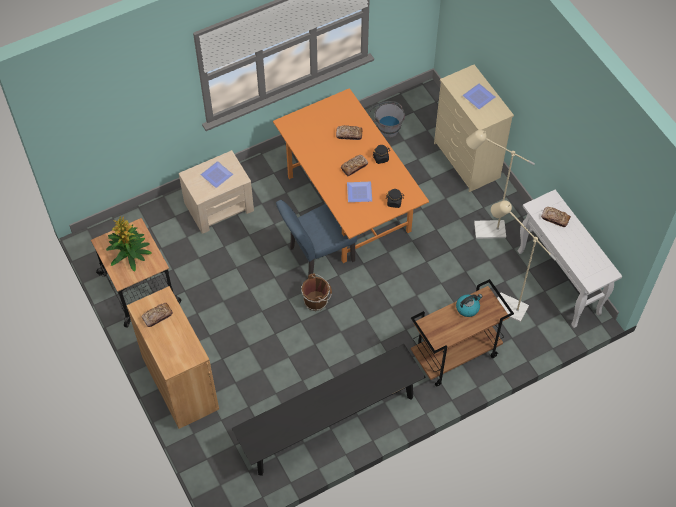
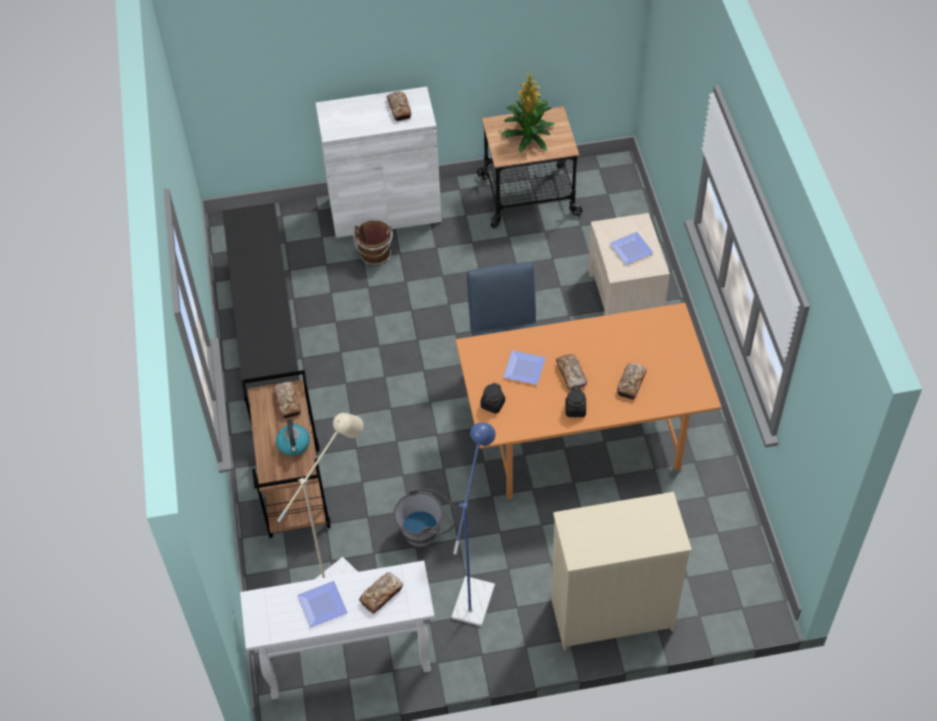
camera: 110 degrees right, 5 degrees down
brown cabinet [127,286,219,429] -> white cabinet [316,87,442,238]
brown bucket [301,273,332,311] -> brown bucket moved to [353,221,393,266]
grey bucket [368,101,405,138] -> grey bucket moved to [394,488,457,547]
plate [463,84,495,109] -> plate moved to [297,581,348,628]
beige floor lamp [466,130,535,239] -> blue floor lamp [452,423,496,627]
none -> bread [273,382,301,419]

